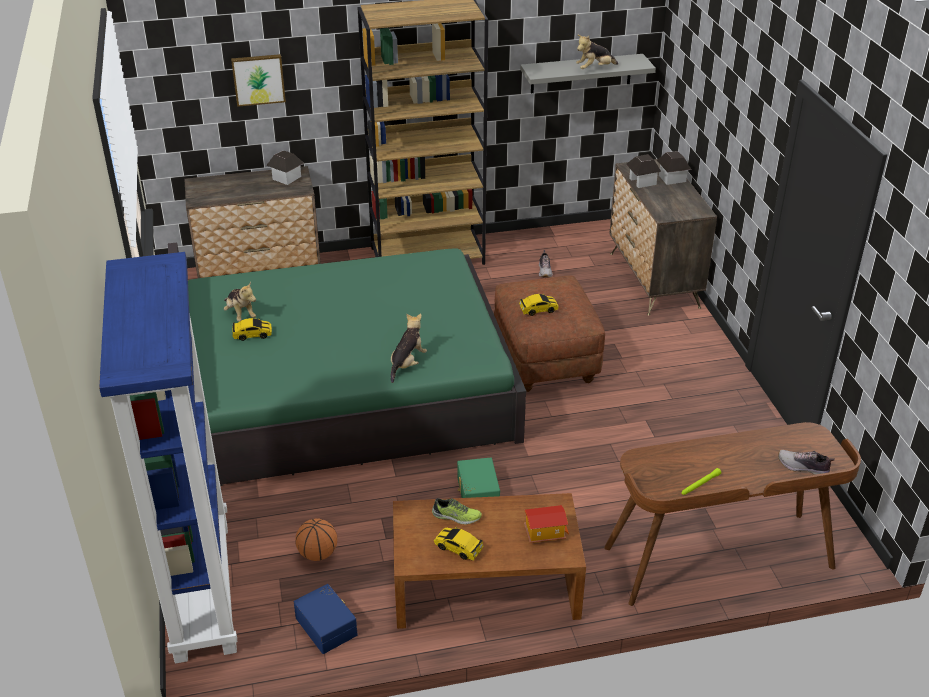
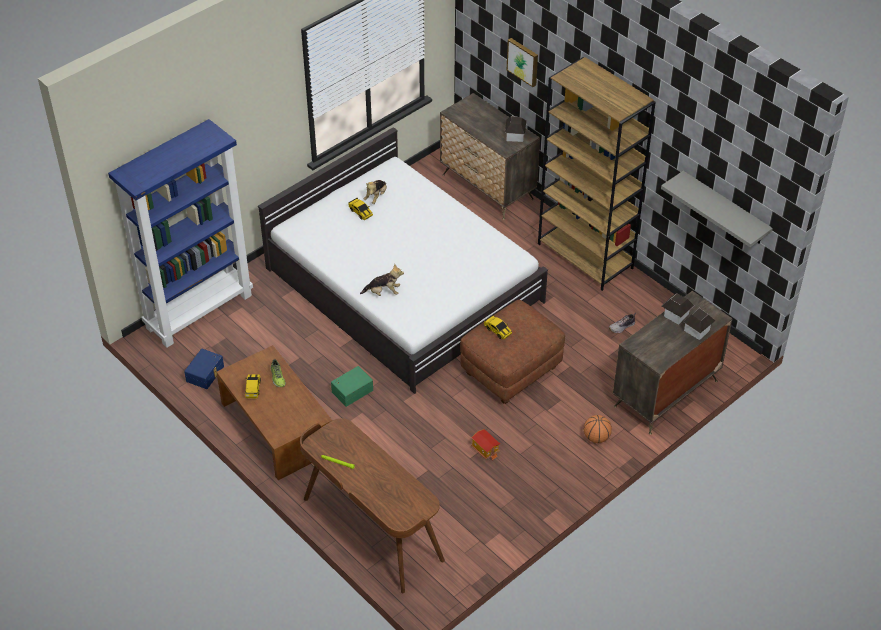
camera: 60 degrees right, 10 degrees up
green bed [168,243,526,486] -> white bed [258,127,548,394]
basketball [296,518,337,561] -> basketball moved to [584,415,612,443]
toy house [524,505,569,543] -> toy house moved to [471,429,500,460]
plush toy [576,35,618,69] -> none
shoe [778,450,835,475] -> none

